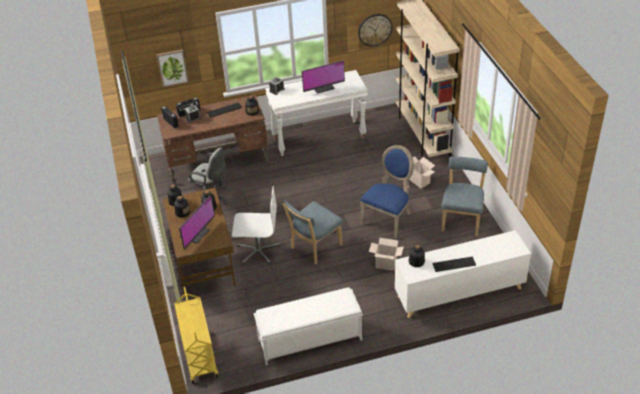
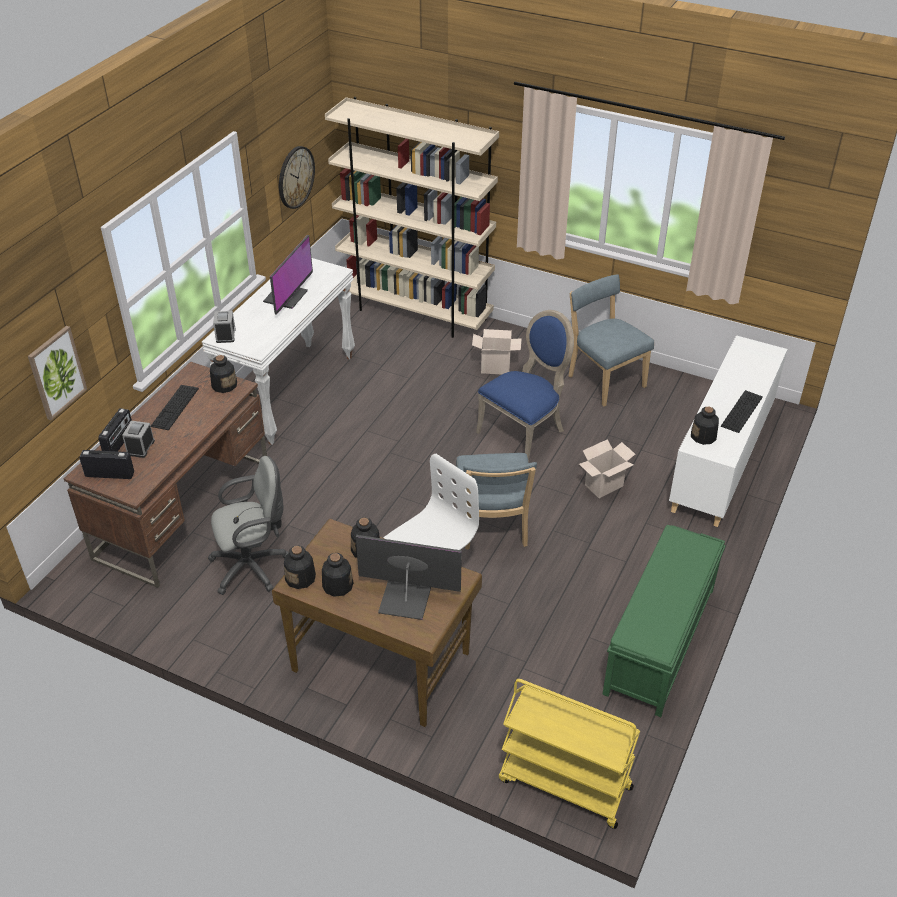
camera: 50 degrees left, 0 degrees up
monitor [179,195,215,249] -> monitor turned 60 degrees counterclockwise [356,535,462,620]
white bench [253,287,363,365] -> green bench [602,525,726,717]
blue chair [360,145,414,238] -> blue chair turned 60 degrees clockwise [476,310,574,462]

